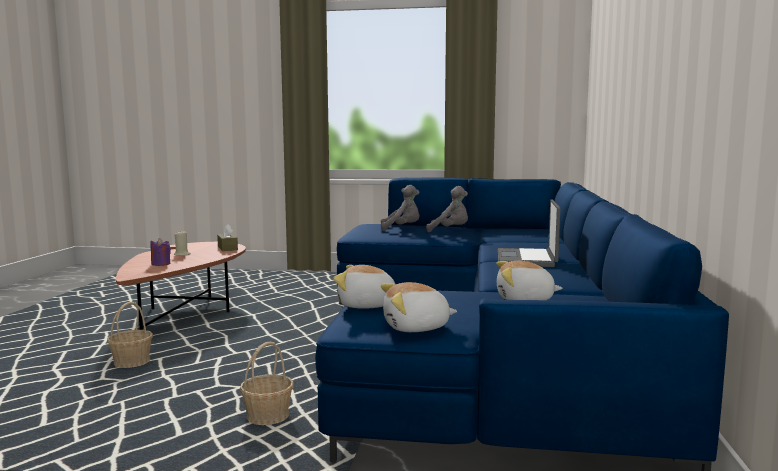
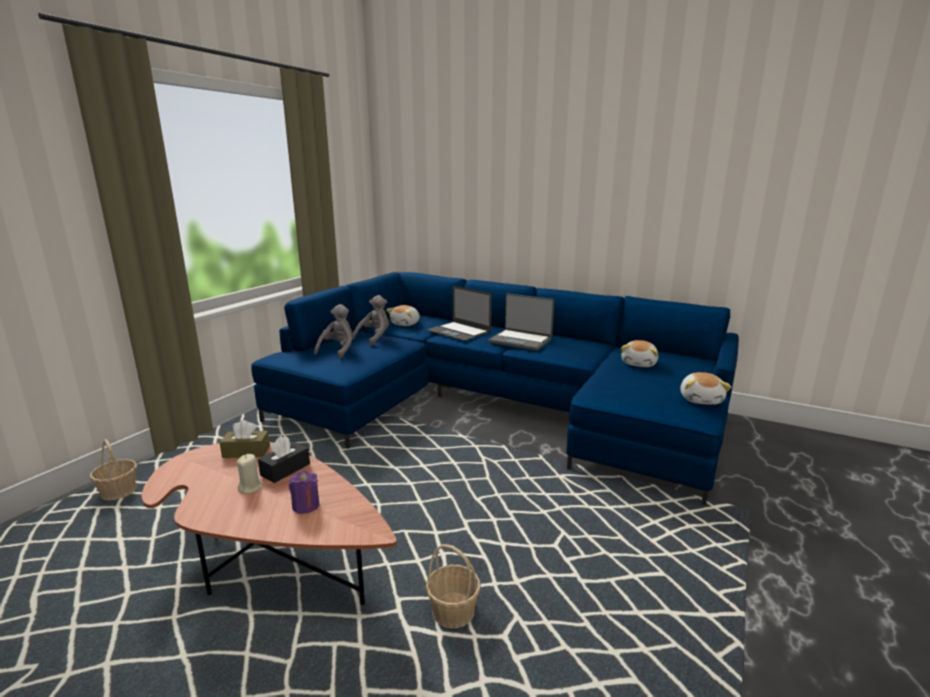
camera: 70 degrees left, 10 degrees up
basket [240,342,294,425] -> basket moved to [90,439,137,500]
plush toy [334,265,396,308] -> plush toy moved to [386,305,420,326]
none -> black tissue box [258,436,310,483]
none -> laptop [427,286,492,341]

